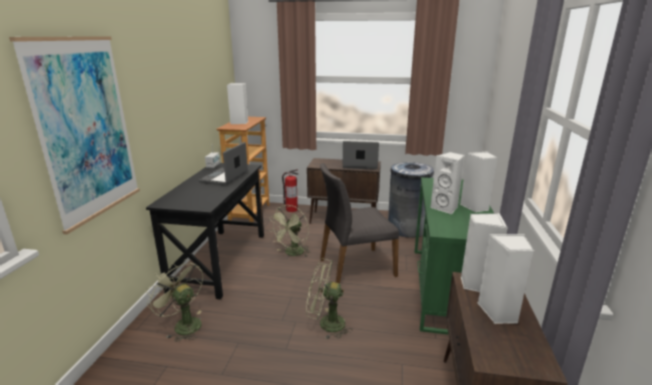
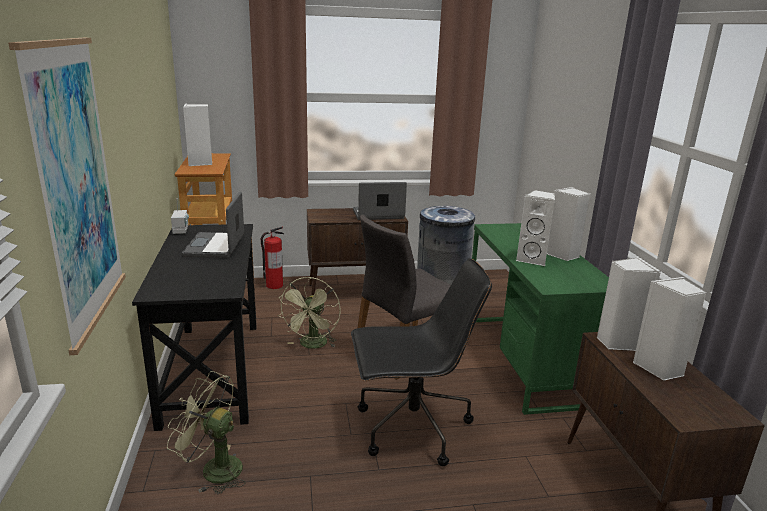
camera: 20 degrees left, 0 degrees up
green fan [306,258,352,339] -> black office chair [351,258,492,466]

